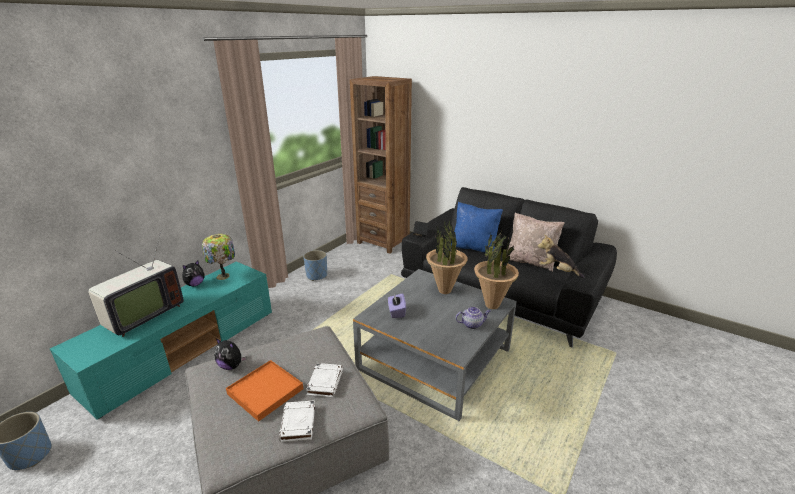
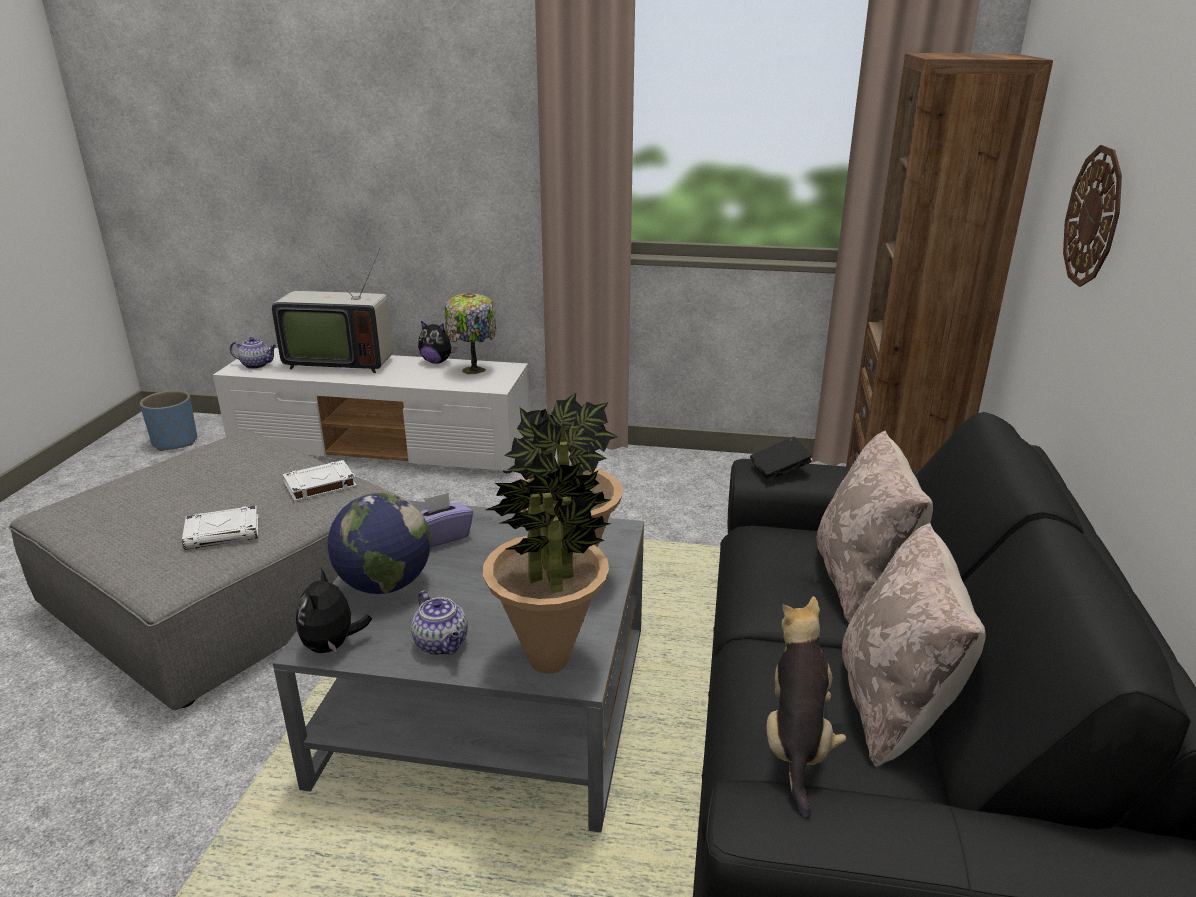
camera: 65 degrees right, 0 degrees up
turquoise tv stand [50,261,272,419] -> white tv stand [213,348,530,473]
plush toy [215,338,247,370] -> plush toy moved to [296,568,372,653]
orange tray [226,360,304,422] -> none
white book [279,400,315,442] -> white book moved to [283,460,357,502]
blue planter [303,250,327,281] -> none
blue pillow [451,202,503,253] -> beige pillow [816,431,933,623]
none -> teapot [230,337,277,369]
none -> globe [328,493,431,594]
none -> wall clock [1063,145,1122,287]

